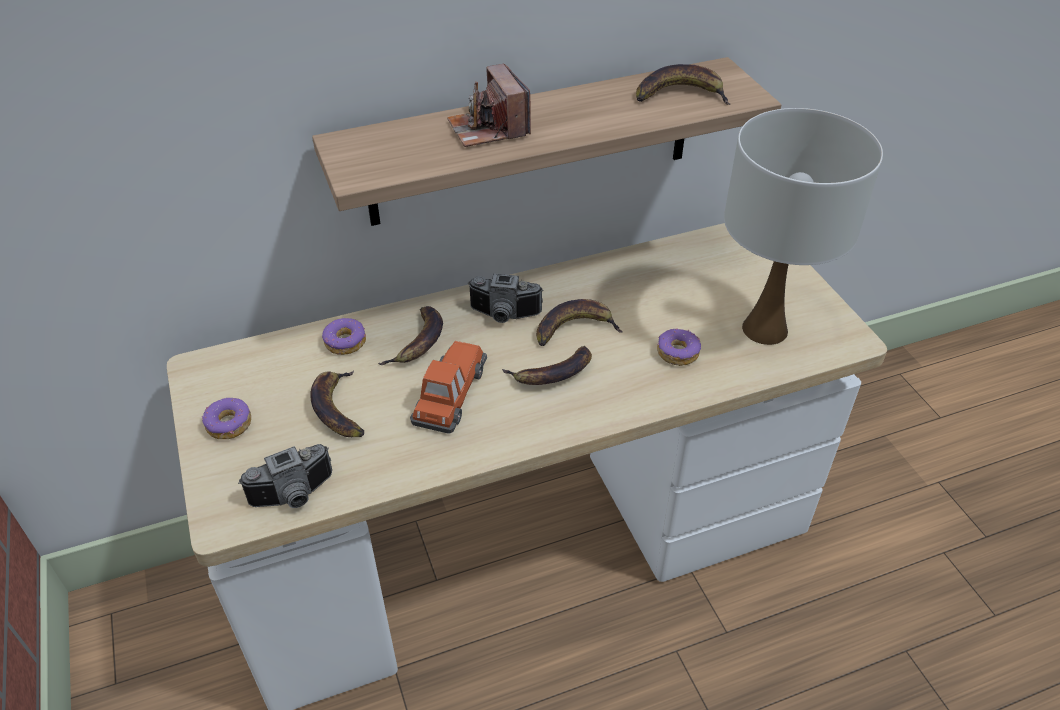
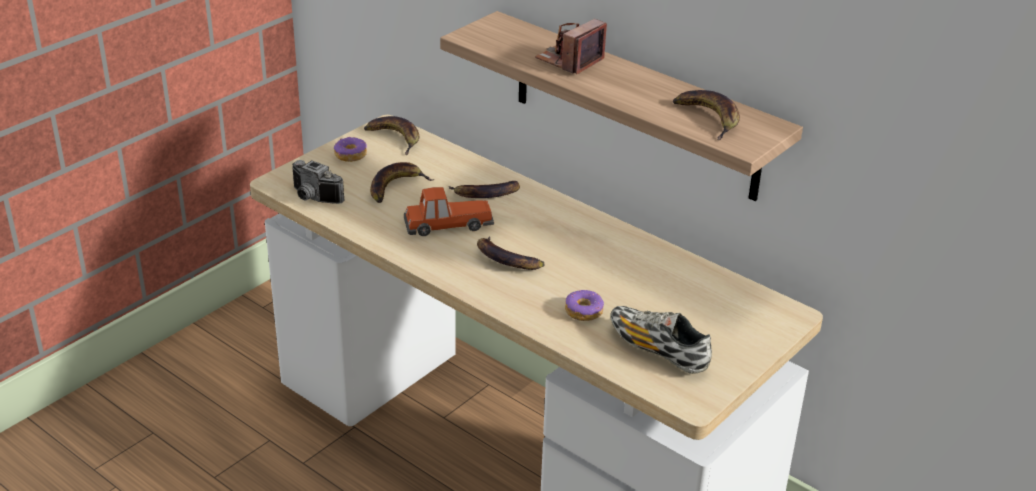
camera: 60 degrees right, 10 degrees down
donut [322,318,366,355] -> none
camera [467,273,543,323] -> none
banana [536,299,623,346] -> banana moved to [364,116,419,155]
white table lamp [724,108,883,345] -> shoe [610,306,712,374]

